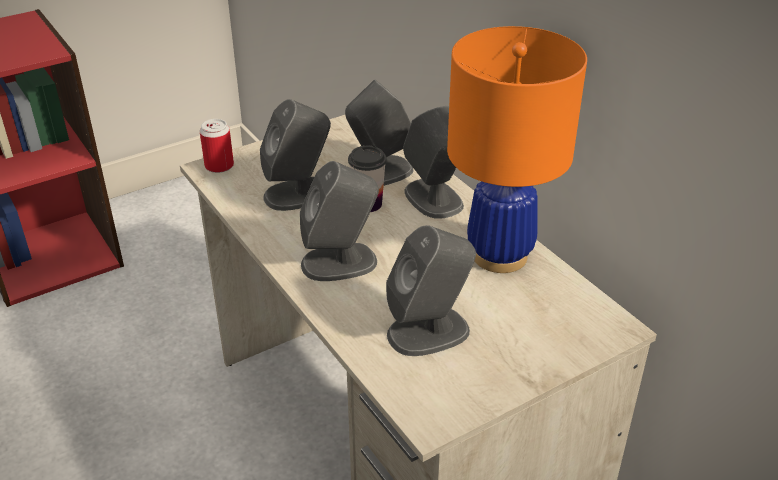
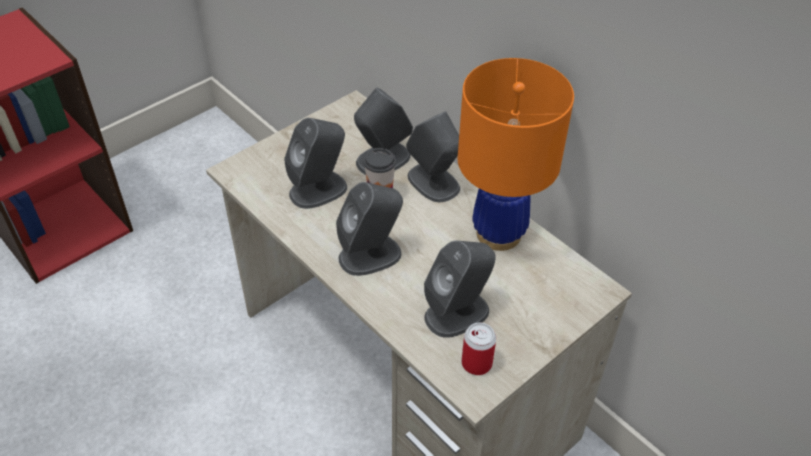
camera: 10 degrees left, 10 degrees up
can [200,119,234,173] -> can moved to [461,322,496,375]

